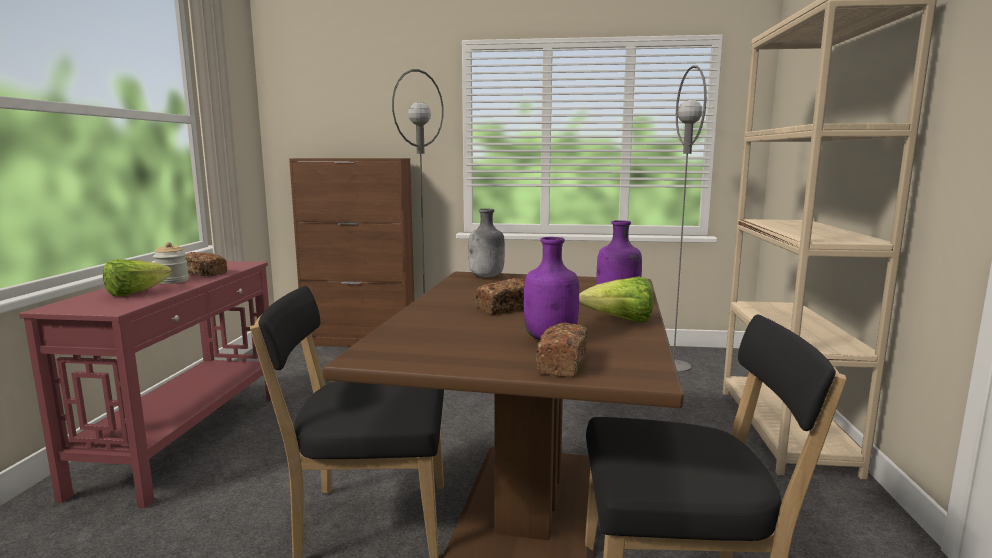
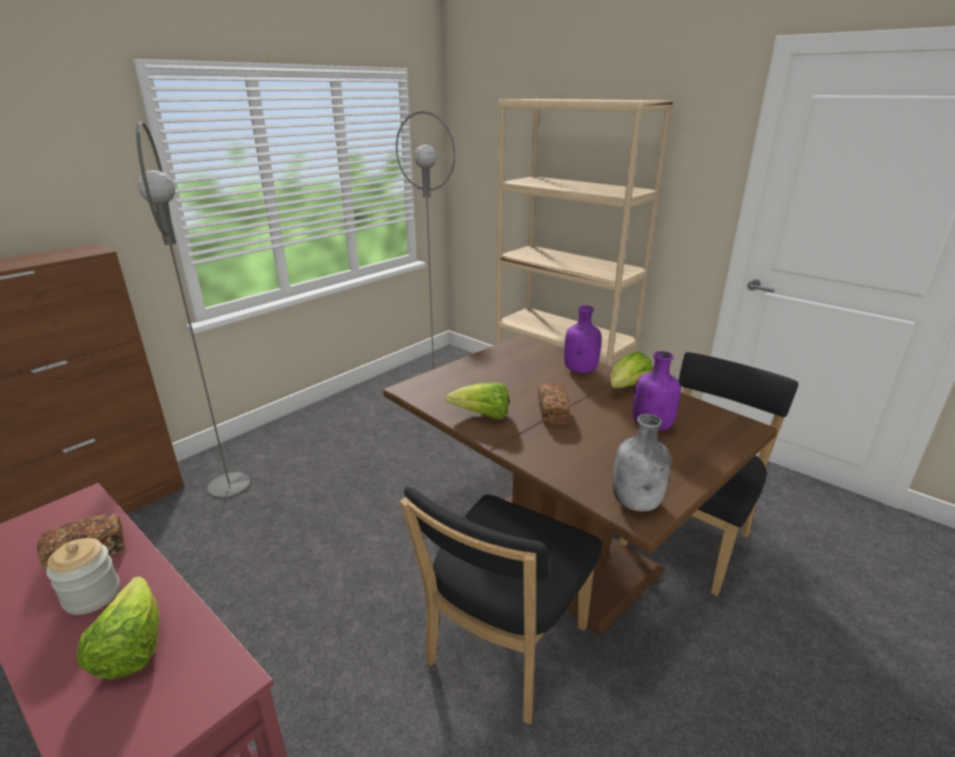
camera: 55 degrees left, 15 degrees up
grey bottle [469,209,505,277] -> grey bottle moved to [613,414,671,512]
bread [536,323,587,377] -> none
none -> lettuce [445,382,509,419]

